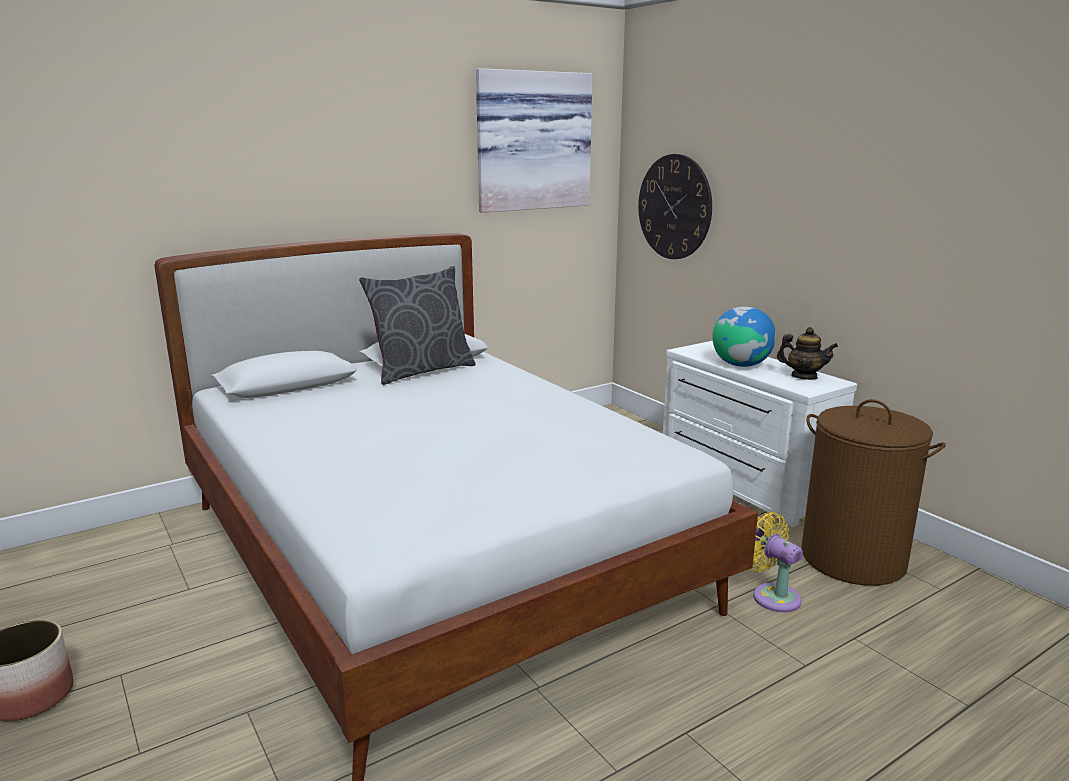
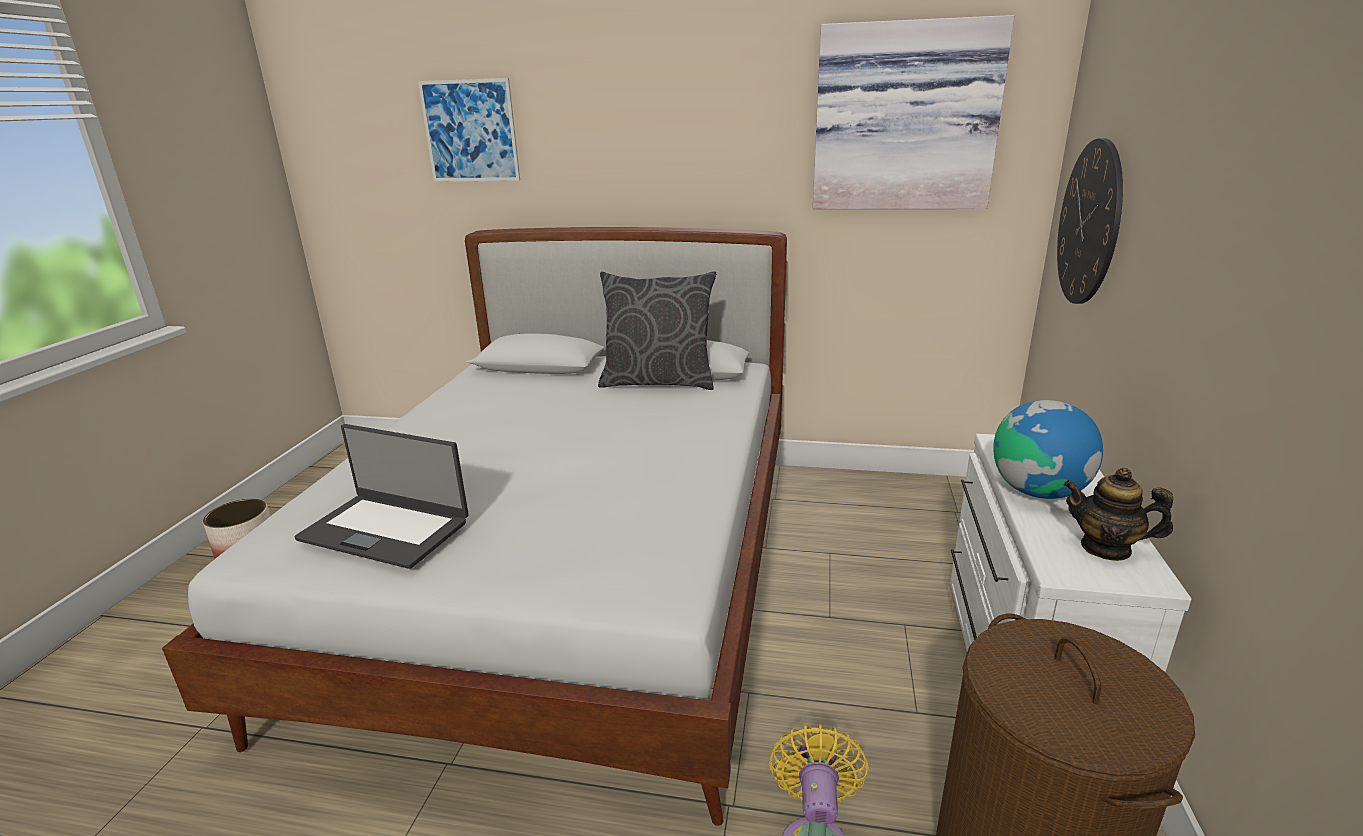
camera: 45 degrees right, 5 degrees up
teapot [777,327,838,380] -> teapot turned 135 degrees clockwise [1063,468,1173,561]
none -> laptop [294,424,469,569]
none -> picture [418,78,520,182]

